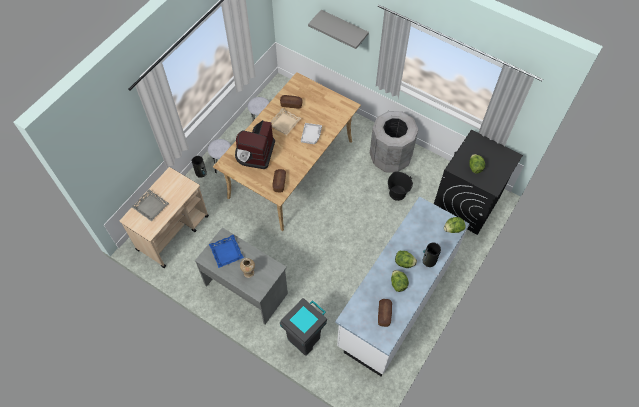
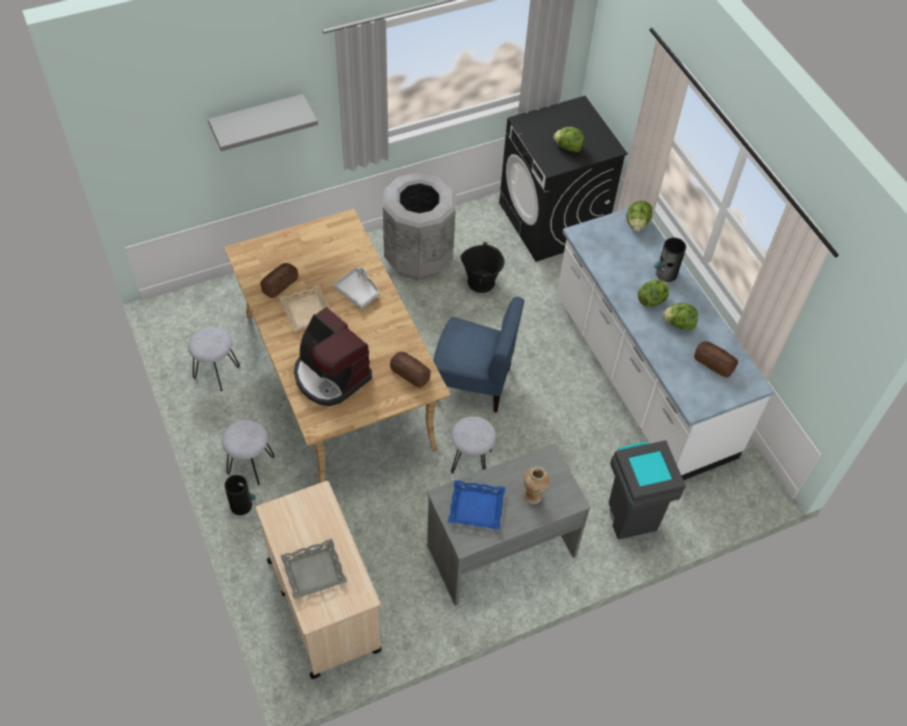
camera: 60 degrees left, 5 degrees down
none -> blue chair [434,297,524,413]
none -> grey stool [451,416,497,474]

